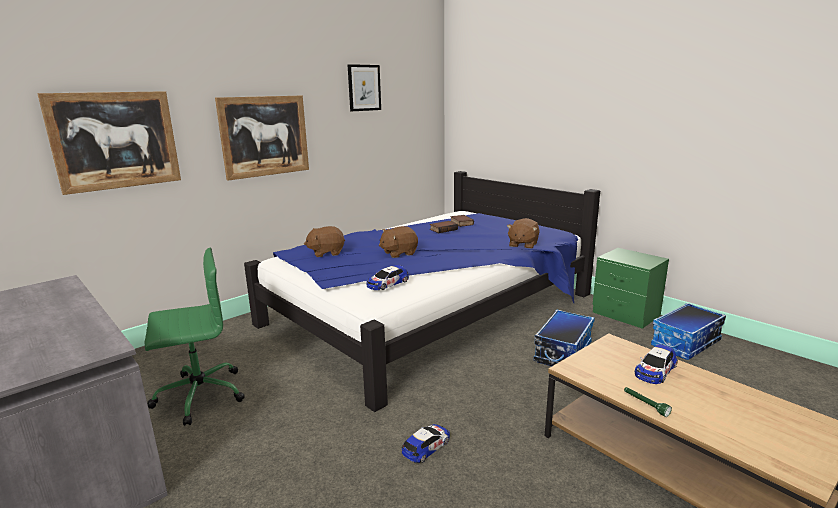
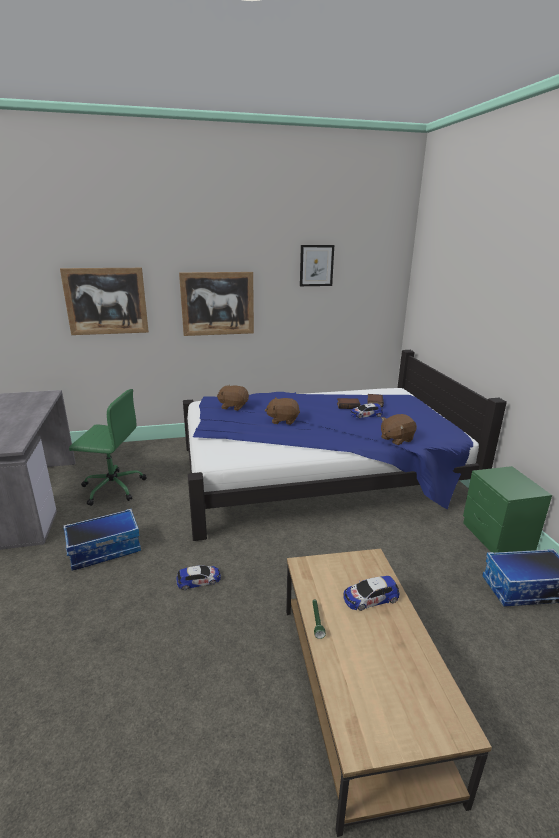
camera: 30 degrees right, 5 degrees up
toy car [366,265,409,290] -> toy car moved to [350,403,383,418]
storage box [534,309,595,366] -> storage box moved to [63,509,141,571]

